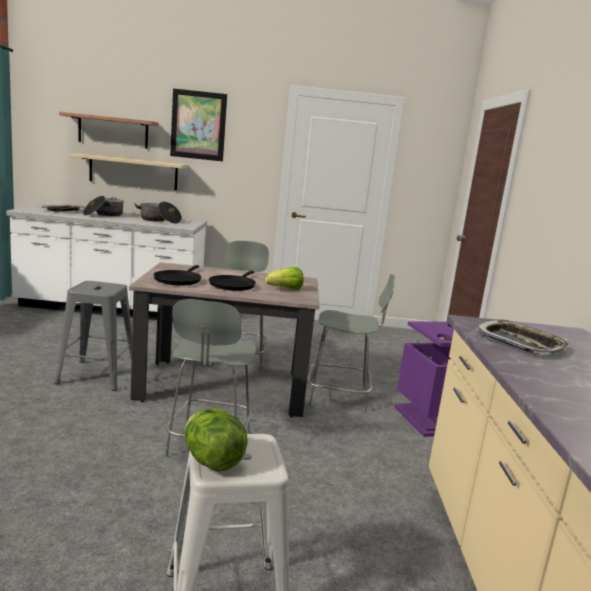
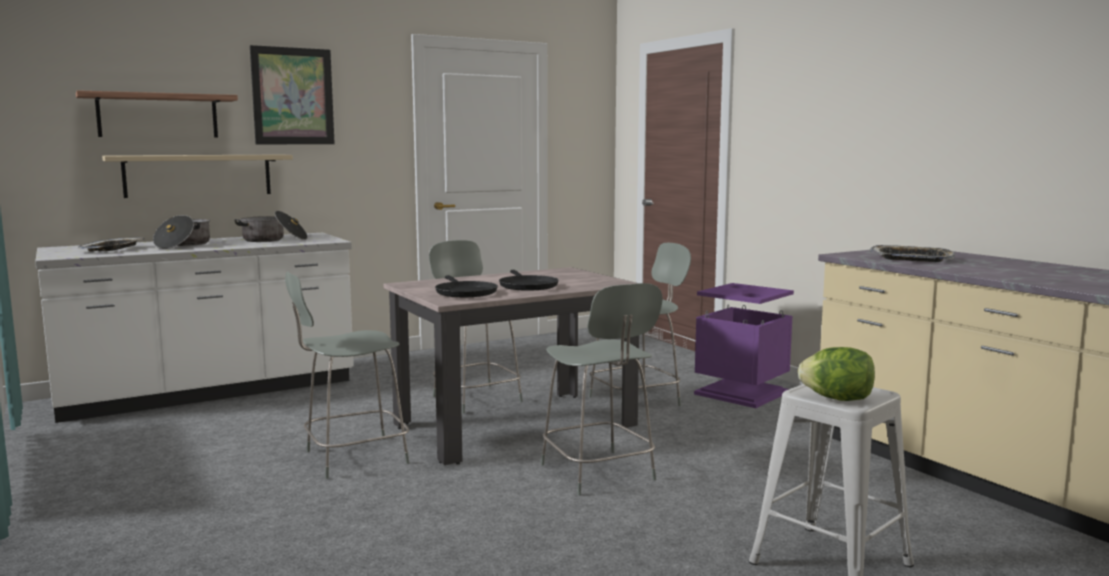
camera: 30 degrees left, 5 degrees down
grey stool [54,281,132,391] -> grey chair [285,271,409,479]
lettuce [265,267,304,290] -> none

